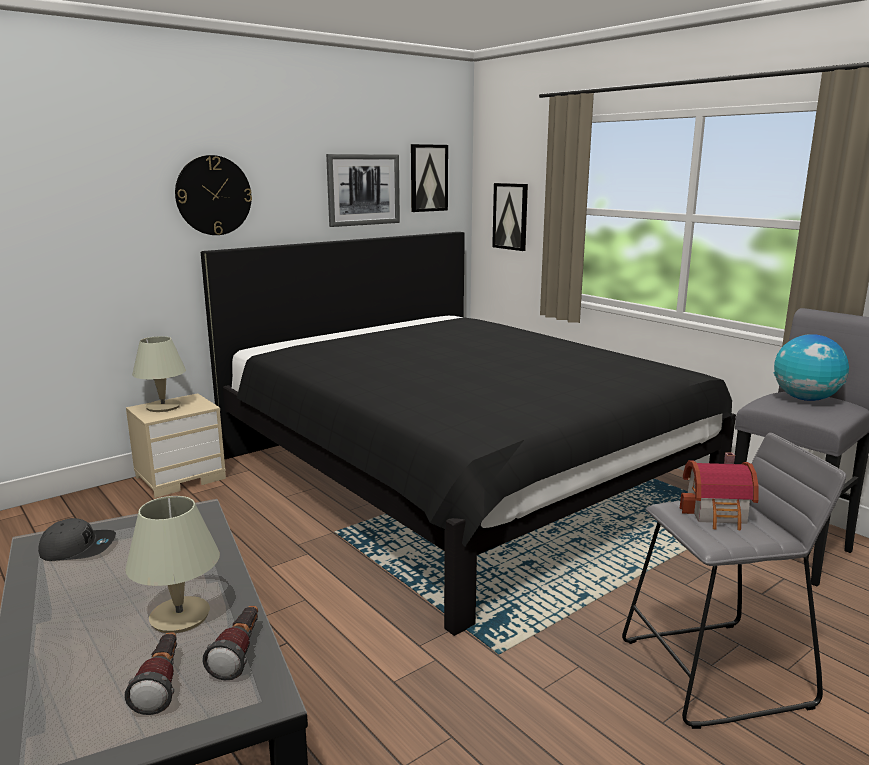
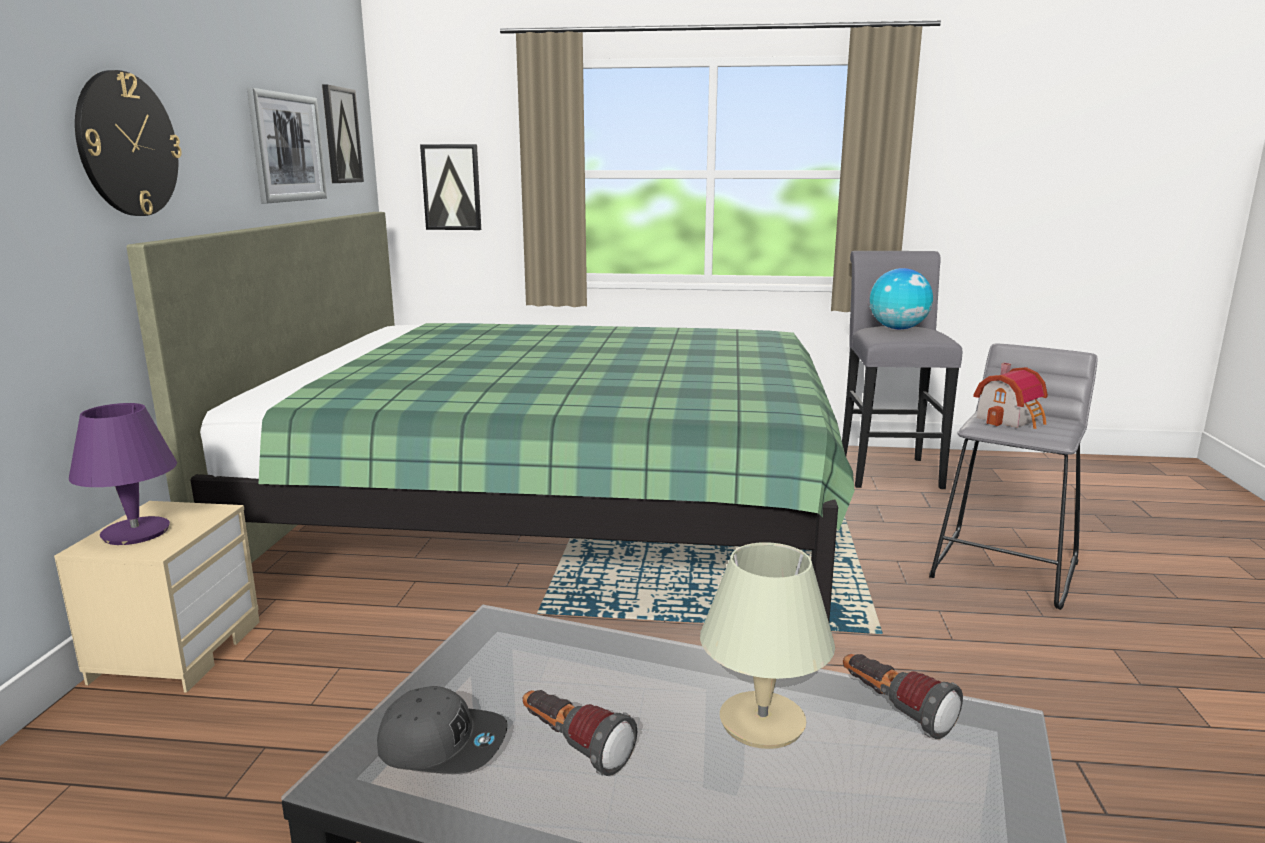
camera: 45 degrees left, 0 degrees up
grey cap [38,518,116,561] -> grey cap turned 60 degrees clockwise [377,686,508,774]
flashlight [124,632,177,715] -> flashlight moved to [523,690,638,776]
beige table lamp [132,336,186,412] -> purple table lamp [69,403,177,545]
black bed [201,232,736,636] -> green bed [126,212,855,621]

